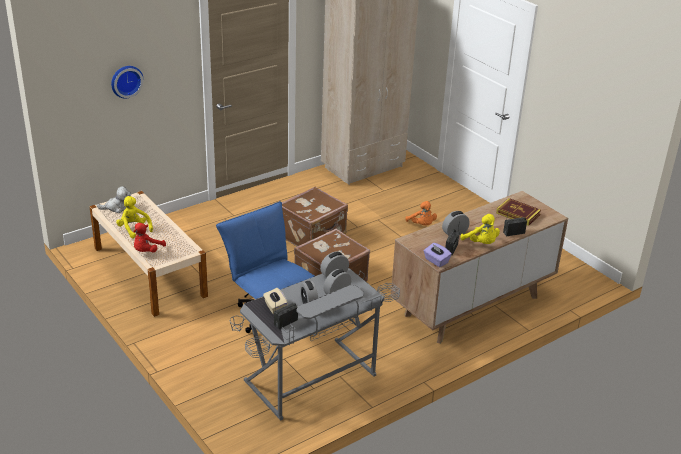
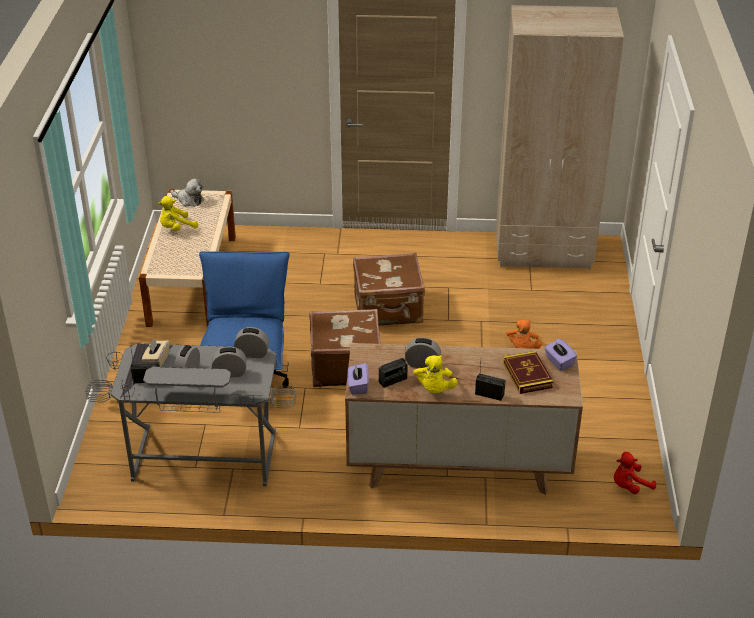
camera: 40 degrees right, 5 degrees up
wall clock [111,66,144,99] -> none
yellow plush toy [116,196,153,239] -> yellow plush toy turned 120 degrees counterclockwise [158,196,198,231]
red plush toy [133,223,166,252] -> red plush toy moved to [614,452,656,494]
none -> purple tissue box [544,339,577,371]

